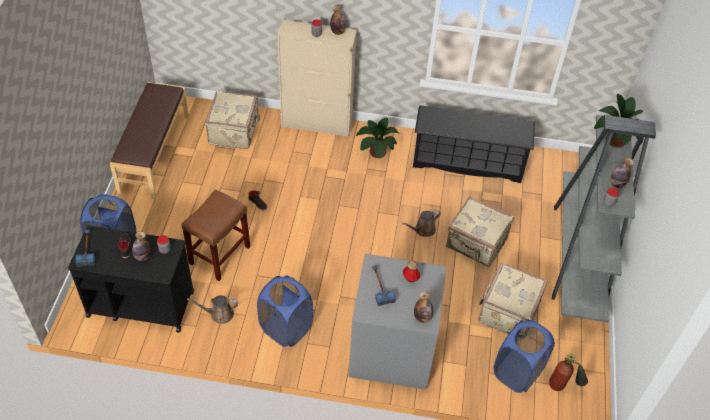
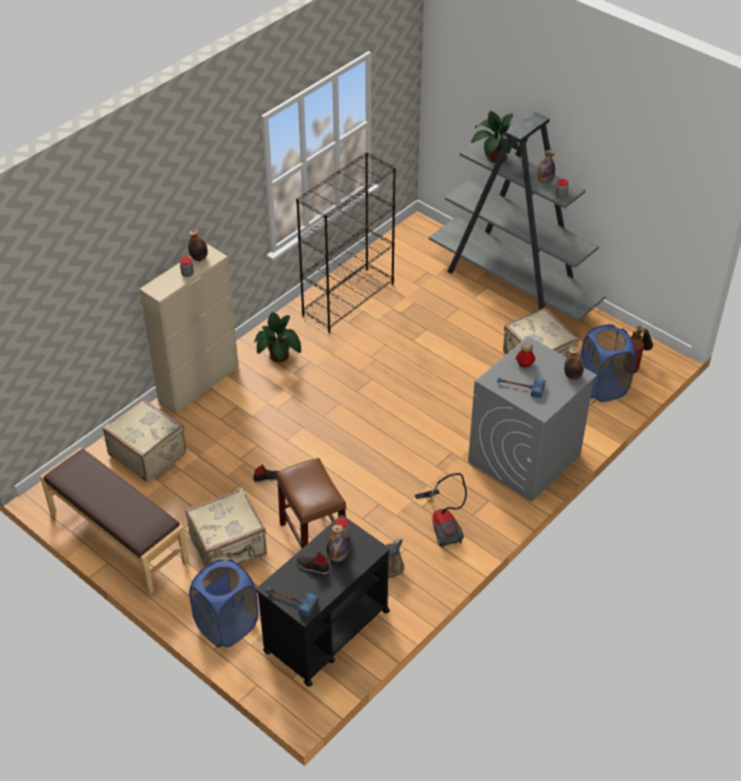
camera: 55 degrees left, 5 degrees down
blue laundry basket [257,276,313,347] -> vacuum cleaner [414,473,467,548]
brown watering can [402,210,441,237] -> none
black shoe rack [413,105,535,183] -> black bookcase [296,152,396,333]
beige suitcase [446,196,514,267] -> beige suitcase moved to [185,488,267,567]

